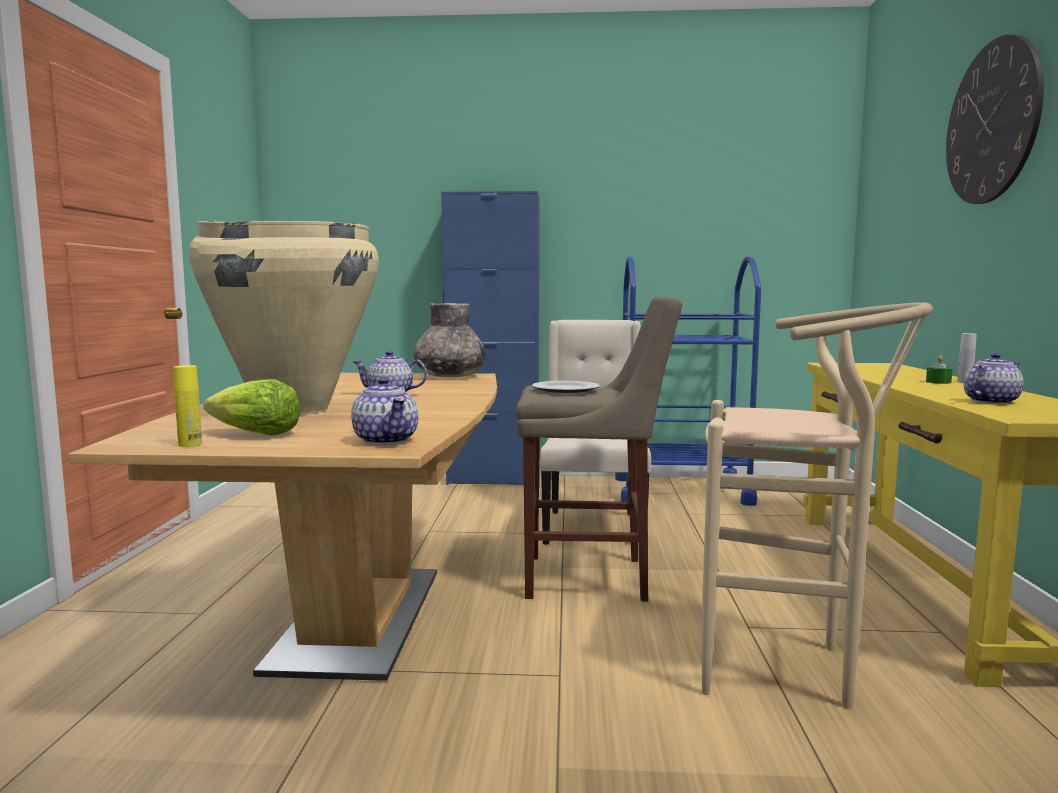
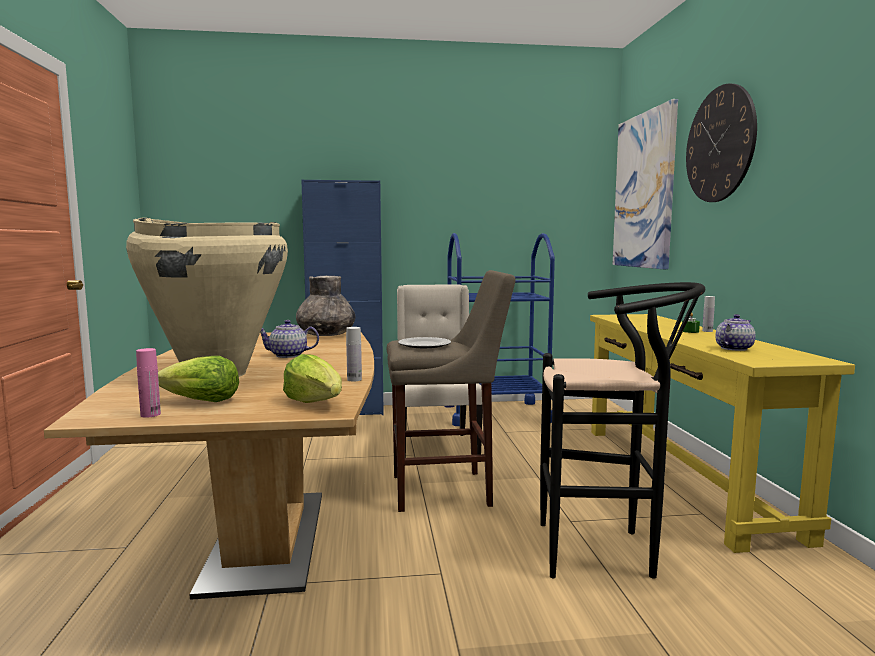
camera: 10 degrees left, 0 degrees up
yellow bottle [173,365,202,447] -> pink bottle [136,348,161,417]
teapot [351,377,418,445] -> lettuce [283,354,342,403]
beige stool [702,302,933,708] -> black stool [540,282,705,578]
none -> white bottle [346,327,362,381]
none -> picture [613,99,678,269]

